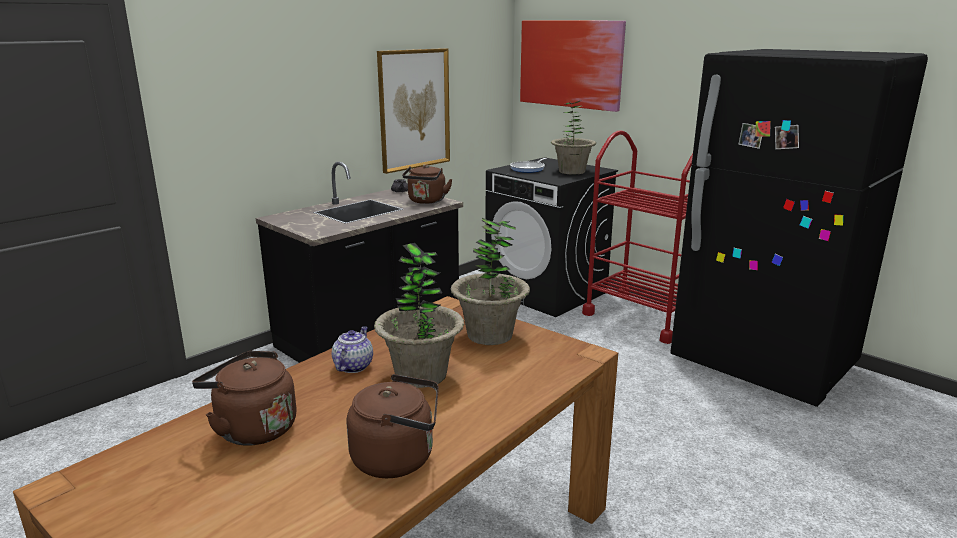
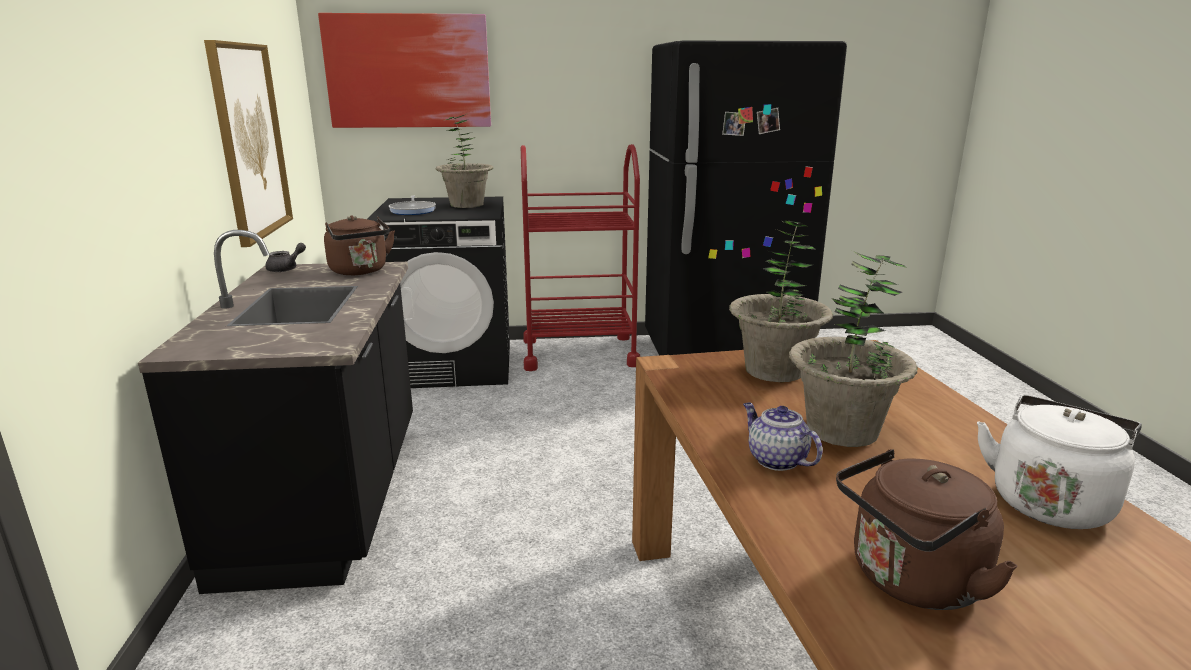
camera: 50 degrees left, 0 degrees up
brown kettle [347,374,439,478] -> white kettle [977,395,1142,529]

